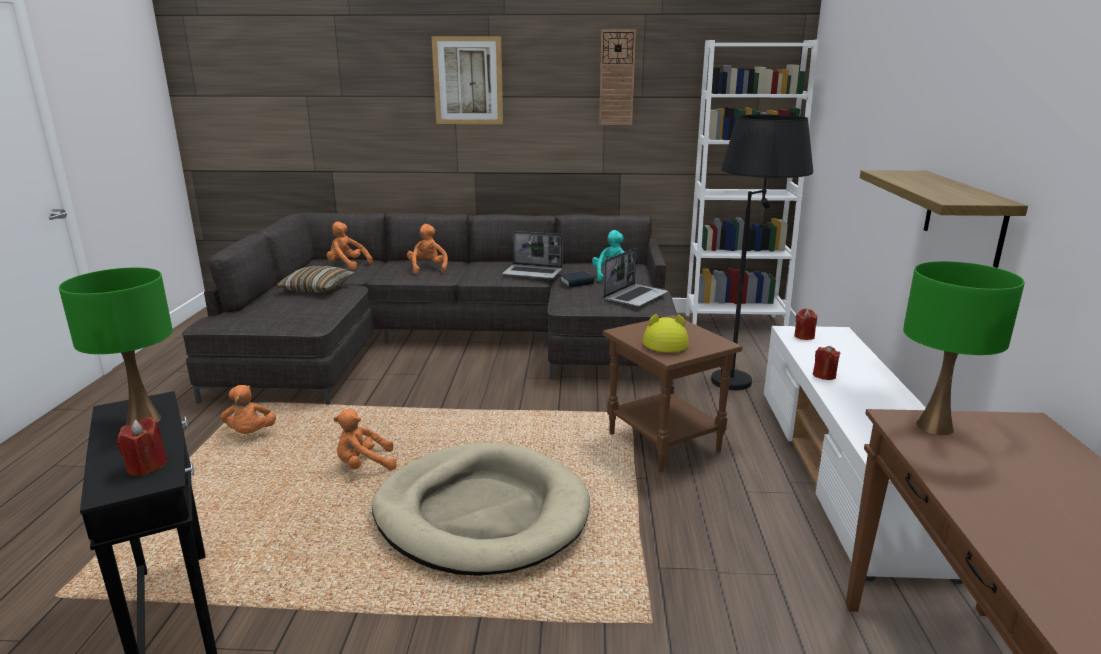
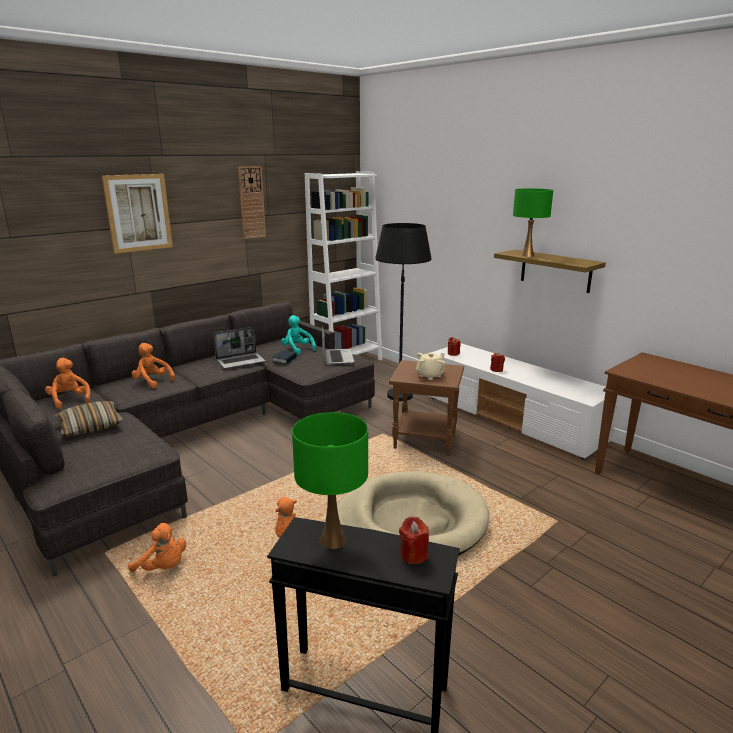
camera: 45 degrees left, 0 degrees up
orange plush toy [327,221,373,270] -> orange plush toy turned 75 degrees clockwise [45,358,90,409]
yellow hat [643,314,689,352] -> beige teapot [416,352,445,380]
green table lamp [903,261,1025,435] -> green table lamp moved to [513,188,553,257]

